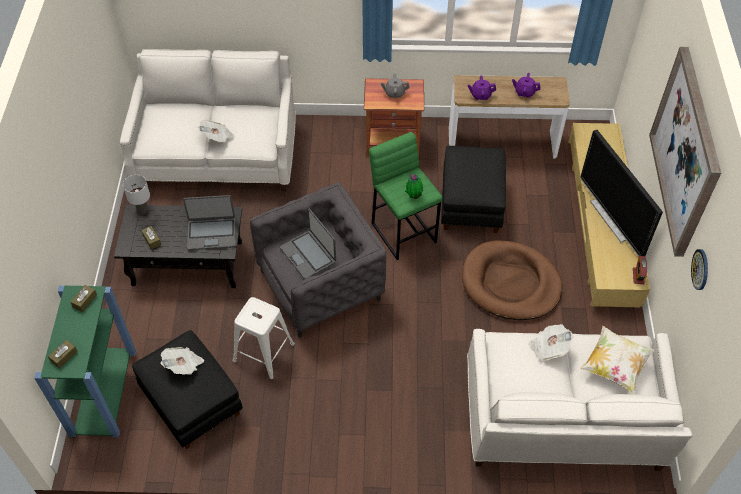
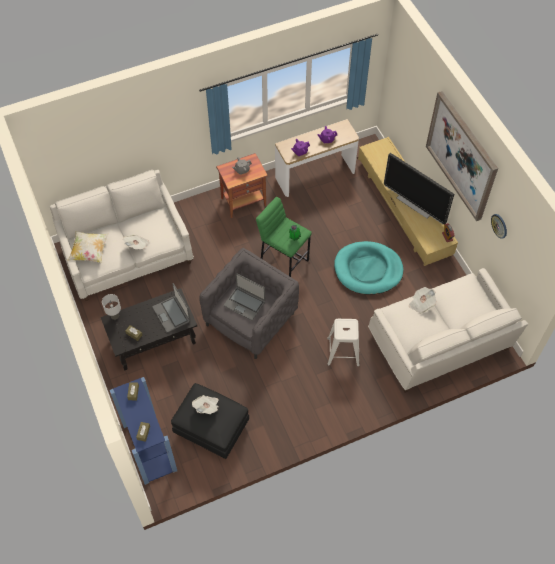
camera: 25 degrees left, 5 degrees up
green bookcase [34,286,136,437] -> blue bookcase [110,377,177,485]
laptop [183,195,236,250] -> laptop turned 90 degrees clockwise [153,283,190,333]
white stool [233,297,295,380] -> white stool moved to [327,319,360,366]
black ottoman [441,146,506,233] -> none
brown dog bed [462,240,562,320] -> turquoise dog bed [334,241,403,295]
pillow [580,326,654,394] -> pillow moved to [67,231,108,263]

